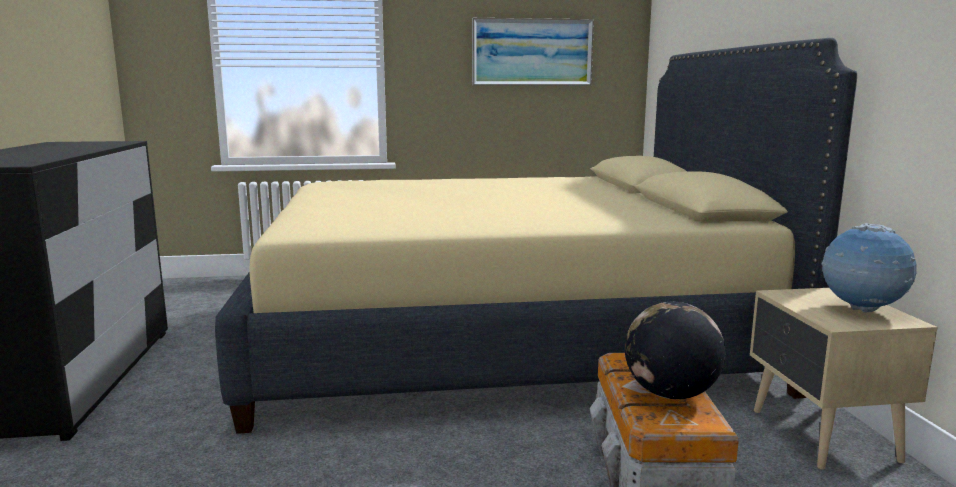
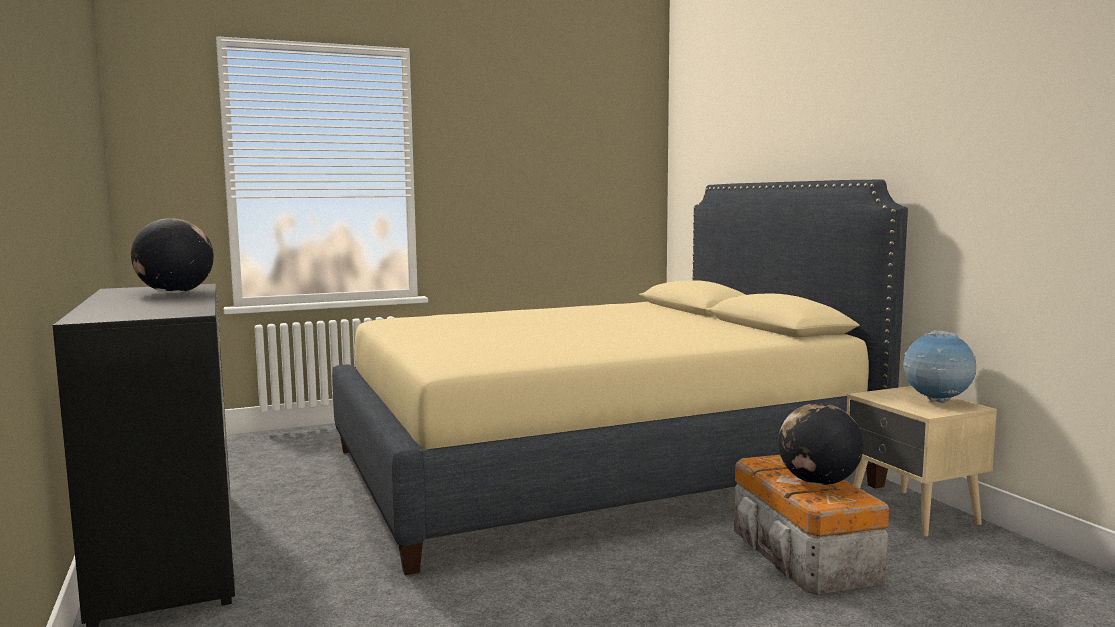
camera: 15 degrees left, 5 degrees down
picture [472,18,594,86] -> none
none -> globe [131,218,214,293]

